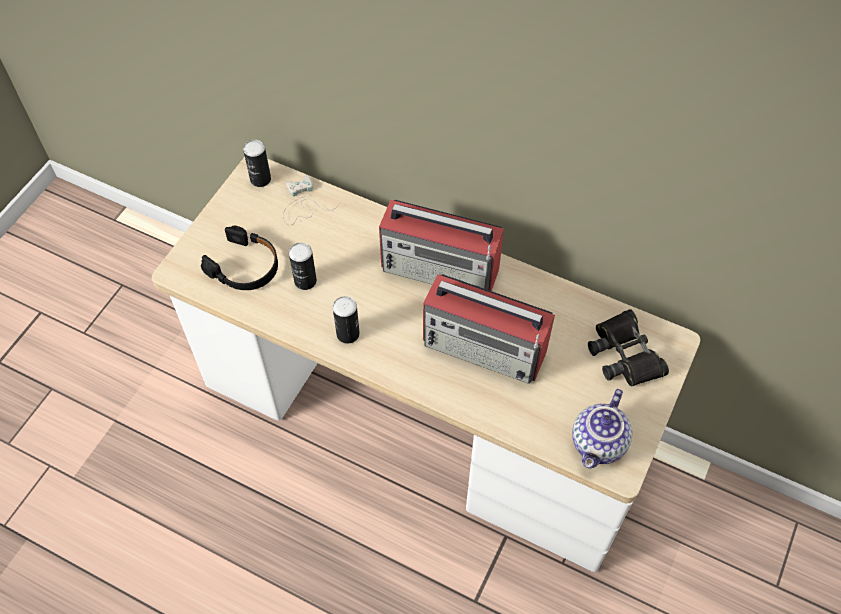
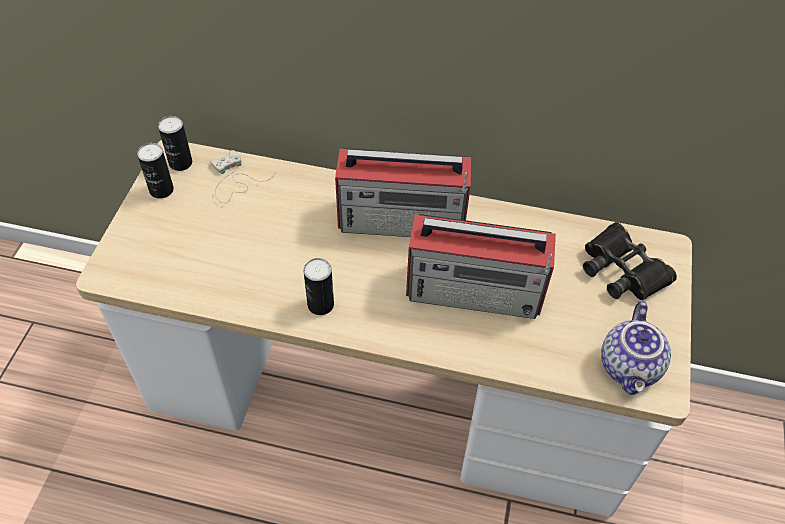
camera: 15 degrees left, 5 degrees down
black headphones [201,226,278,290] -> none
can [289,243,317,290] -> can moved to [137,143,174,199]

